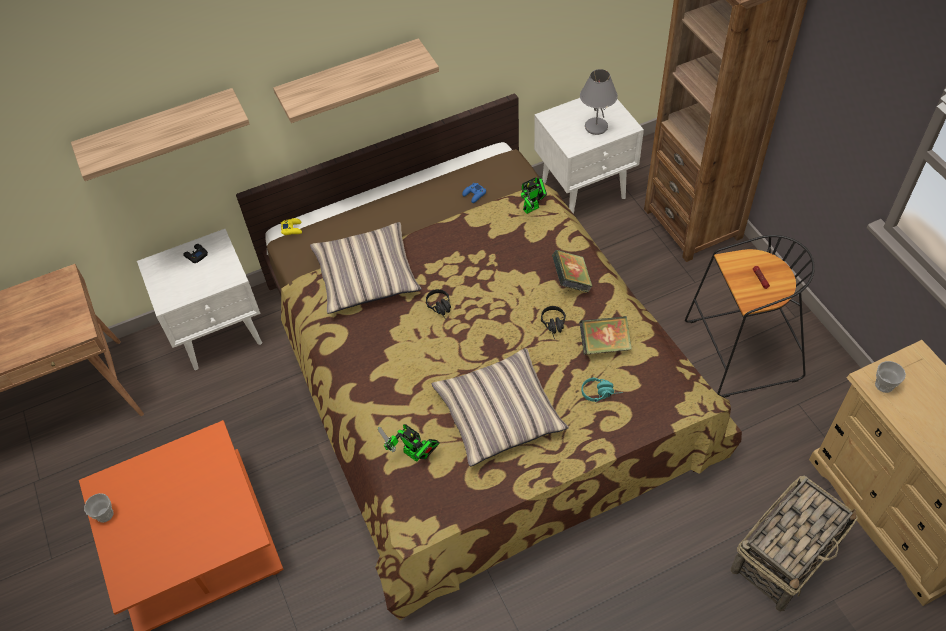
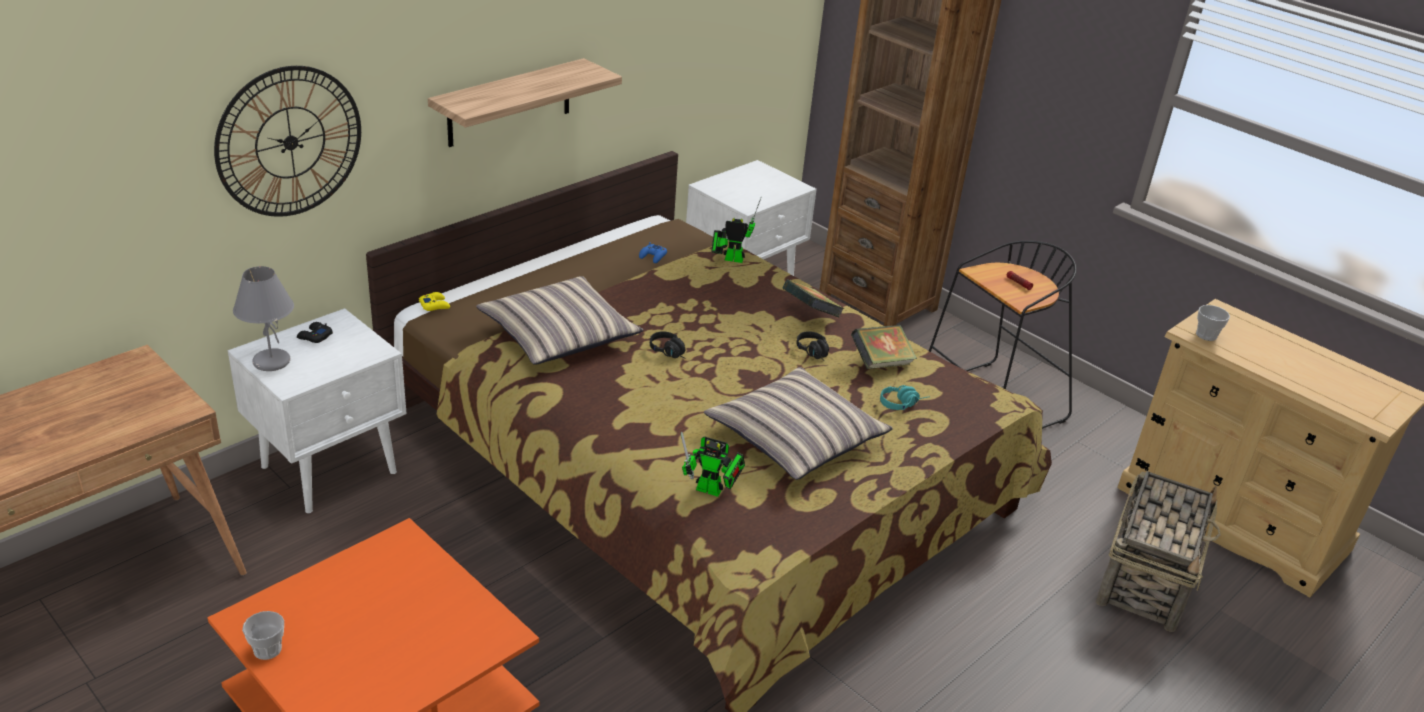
camera: 25 degrees left, 20 degrees down
shelf [71,88,249,181] -> wall clock [214,66,361,217]
toy robot [521,177,547,214] -> toy robot turned 120 degrees counterclockwise [711,198,761,263]
grey table lamp [580,69,618,135] -> grey table lamp moved to [233,266,294,371]

